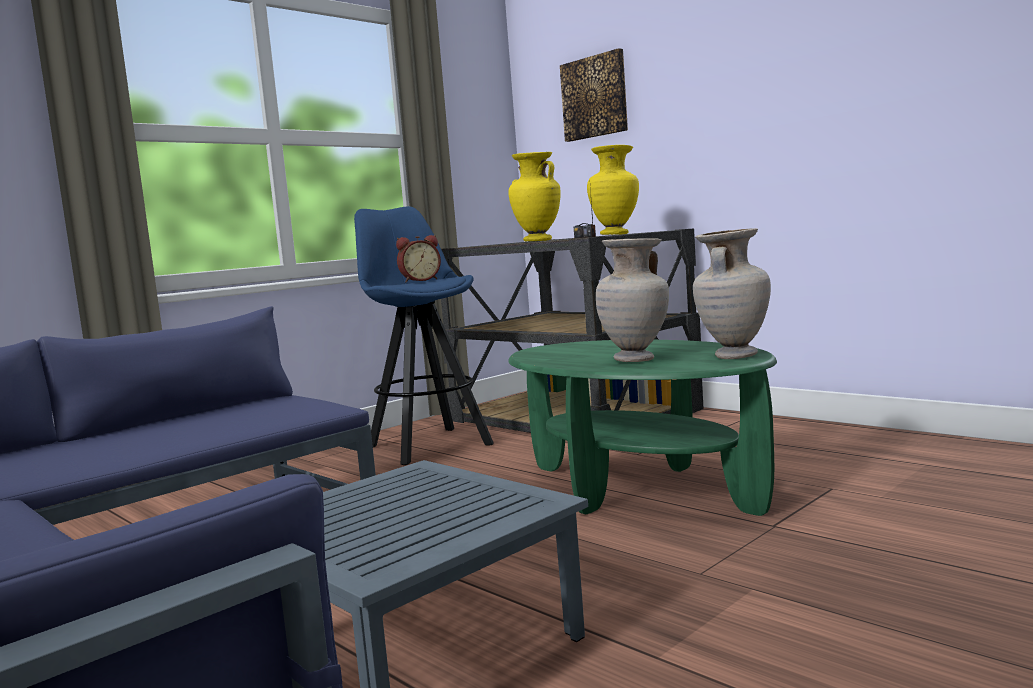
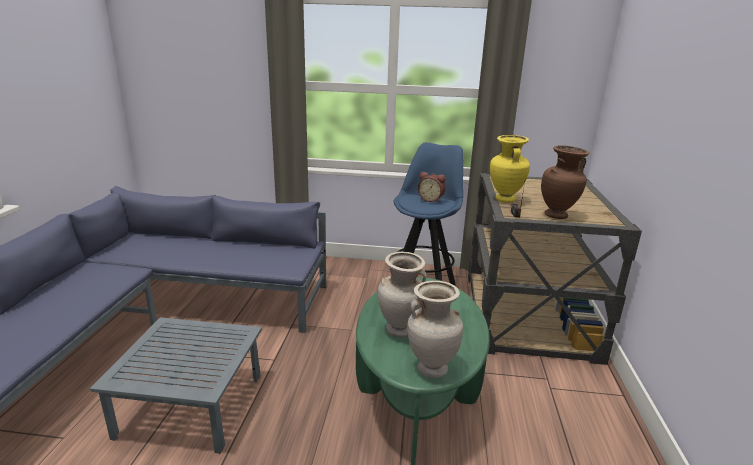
camera: 50 degrees right, 15 degrees up
picture [560,48,628,142] -> none
yellow vase [587,145,639,235] -> brown vase [541,145,589,219]

